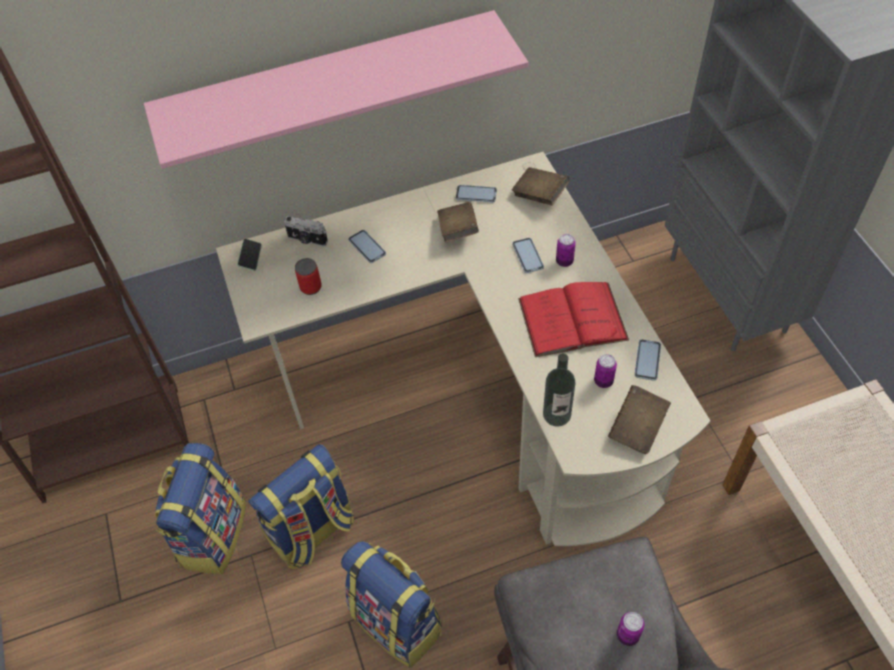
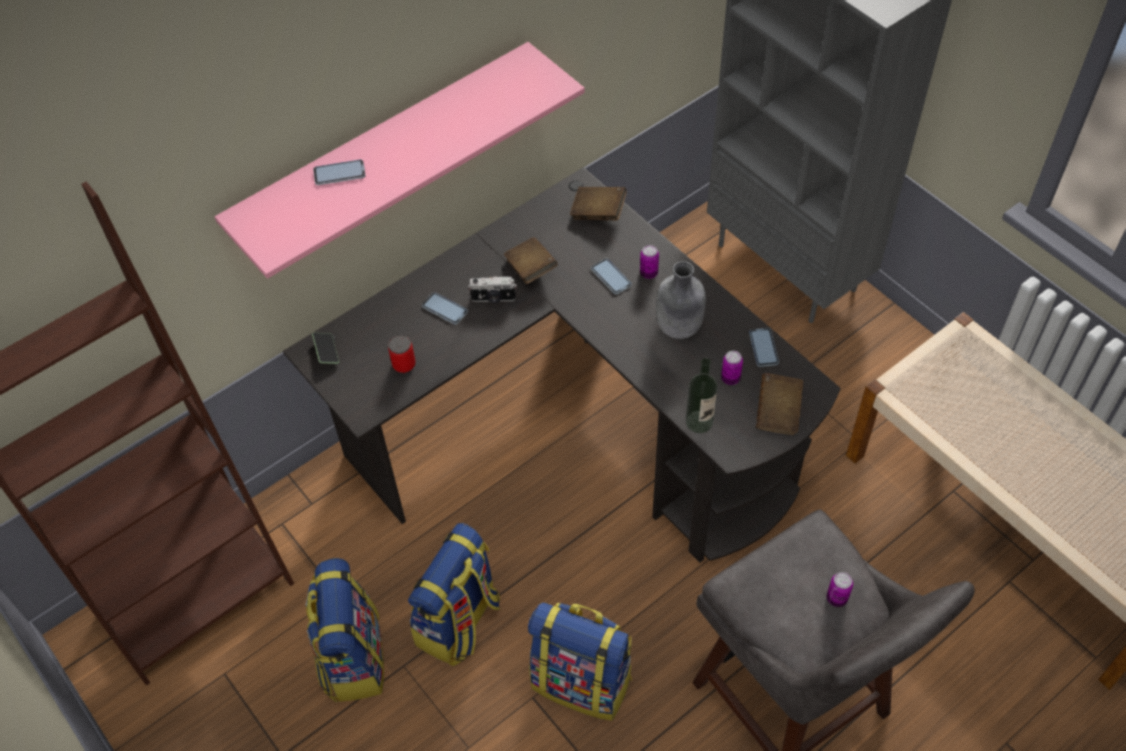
camera: 20 degrees left, 0 degrees up
beige desk [216,152,710,546] -> black desk [283,167,840,563]
camera [284,216,328,246] -> camera moved to [468,276,517,303]
phone [456,185,497,203] -> phone moved to [313,160,366,185]
red book [518,282,629,357] -> grey bottle [656,261,706,339]

